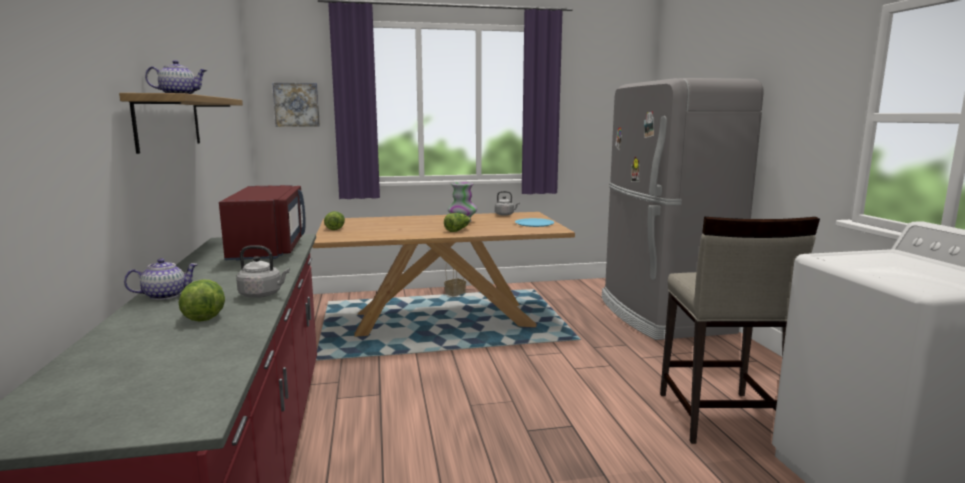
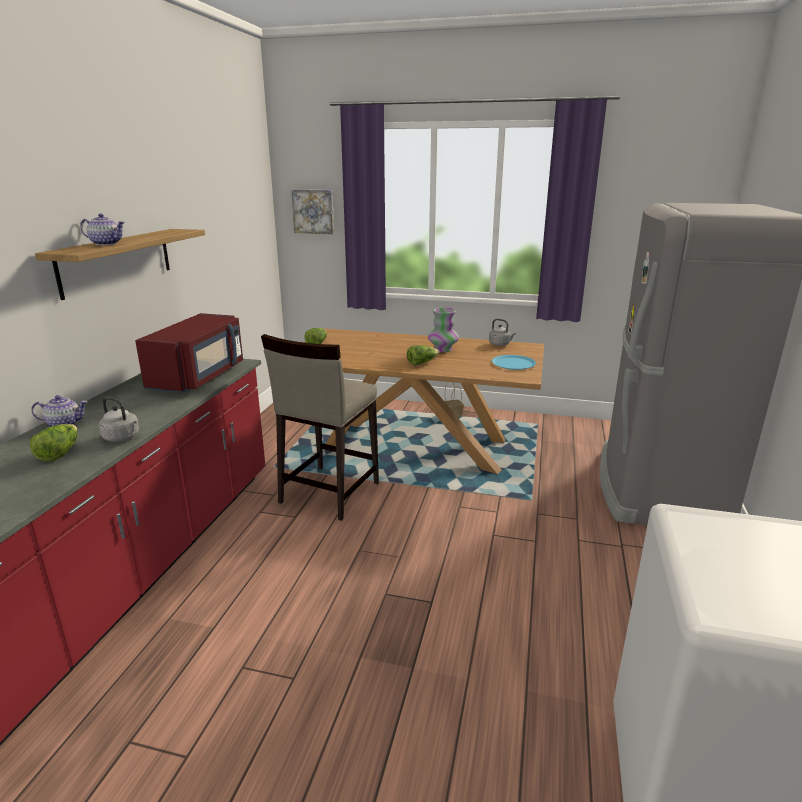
camera: 25 degrees right, 10 degrees up
beige stool [660,217,820,444] -> beige stool moved to [261,334,379,521]

